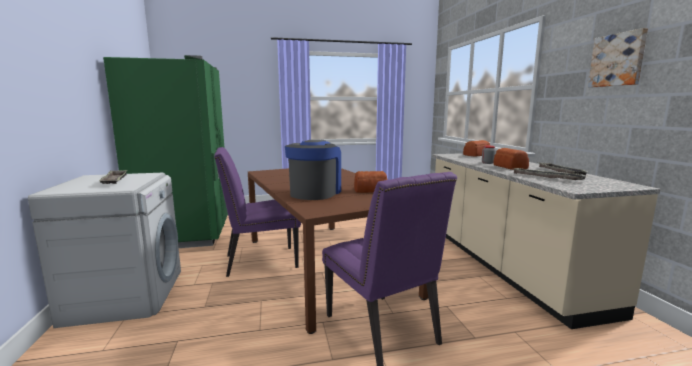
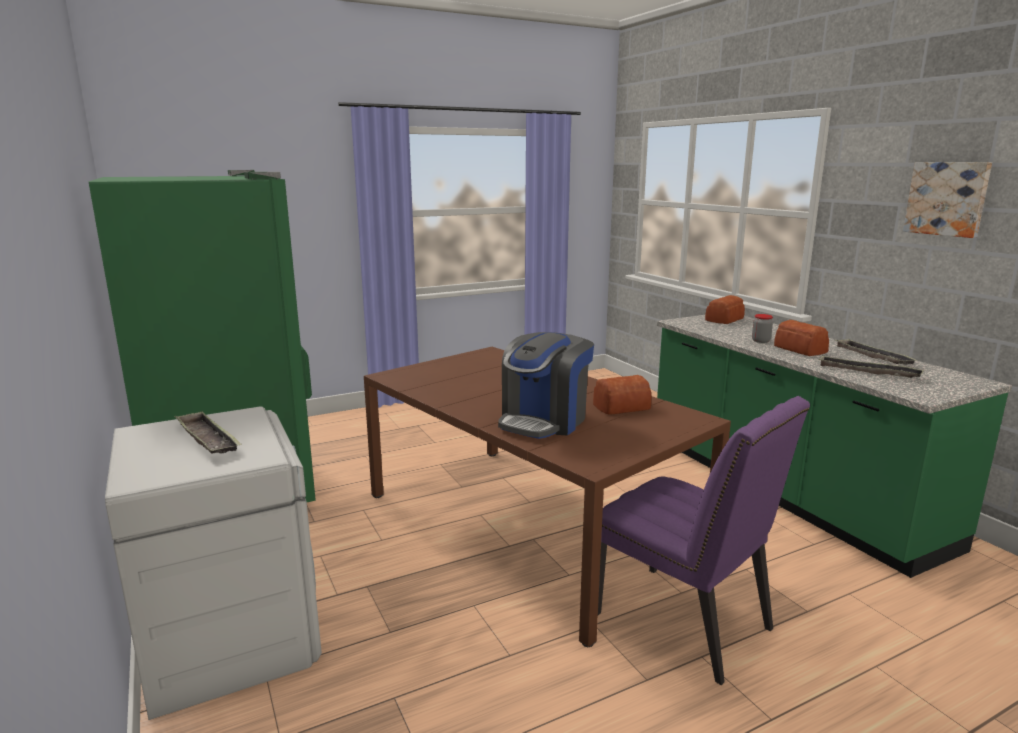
camera: 15 degrees left, 5 degrees up
purple chair [214,147,301,277] -> none
coffee machine [285,139,341,200] -> coffee machine turned 150 degrees counterclockwise [498,332,594,439]
beige counter [432,153,660,329] -> green counter [657,315,1012,578]

